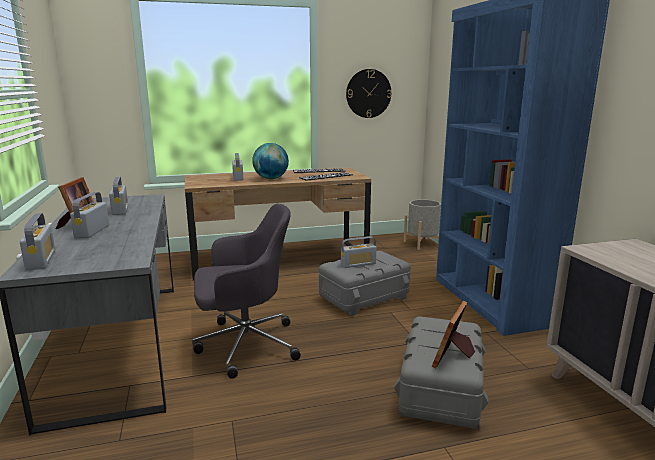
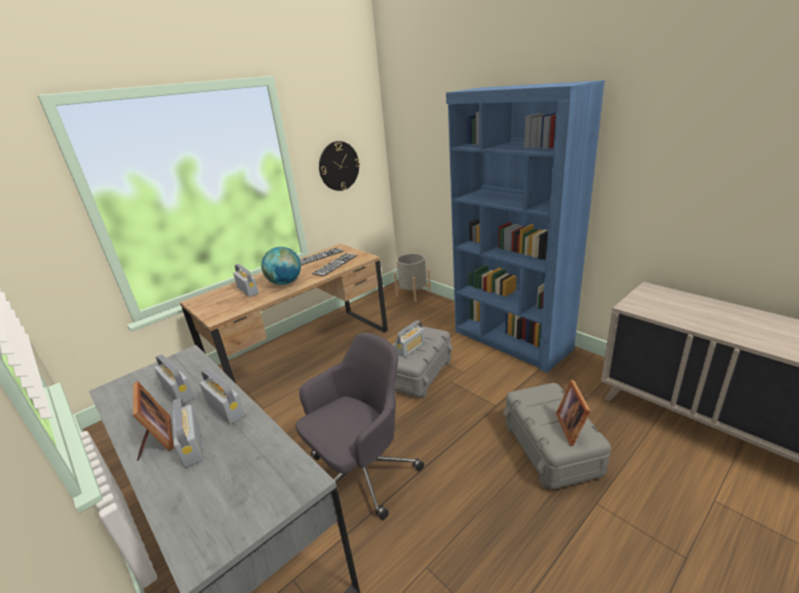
camera: 25 degrees left, 10 degrees up
radio [20,213,55,270] -> radio moved to [200,369,245,424]

